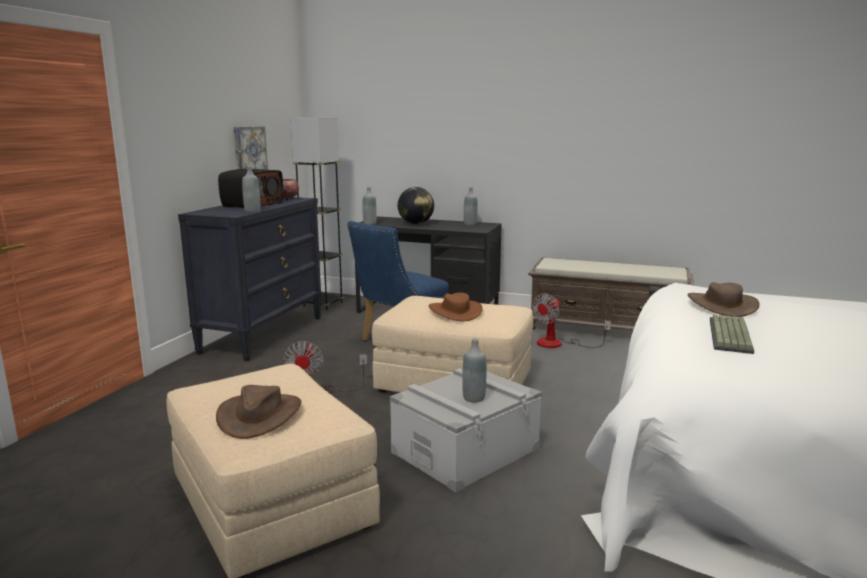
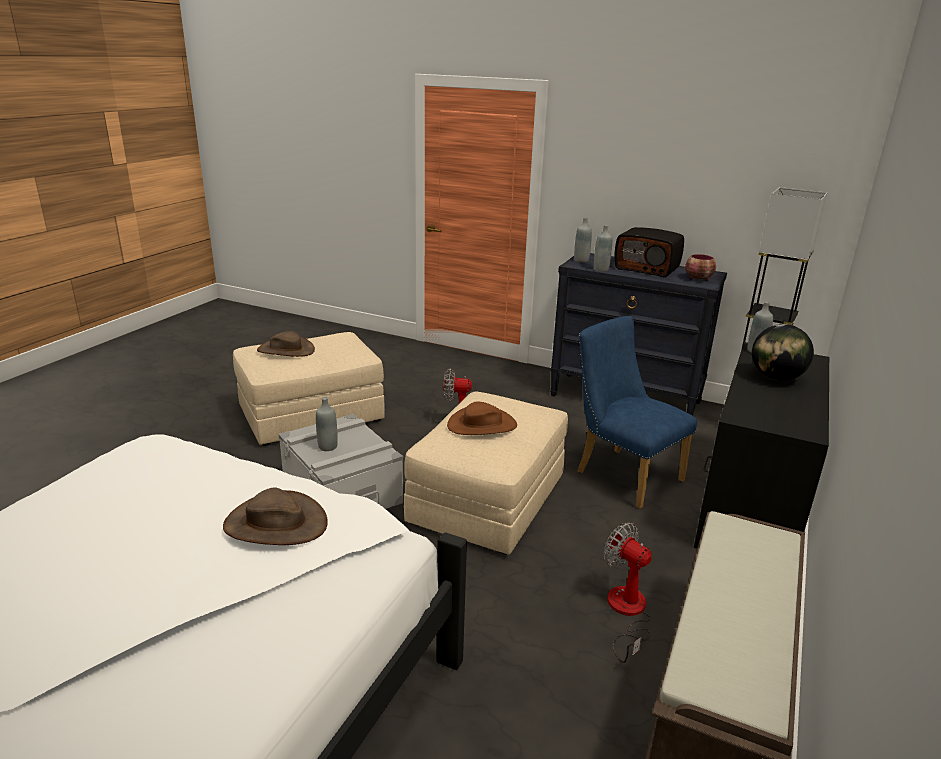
camera: 95 degrees right, 10 degrees up
picture [233,126,268,170] -> none
grey bottle [464,187,477,225] -> grey bottle moved to [574,217,592,262]
keyboard [710,314,754,354] -> none

